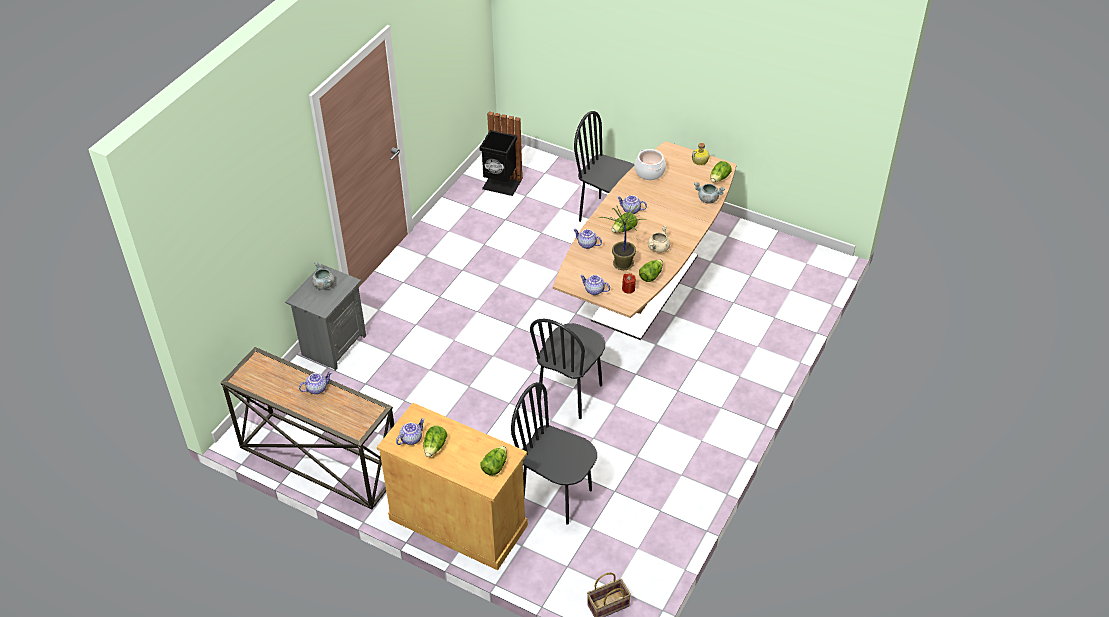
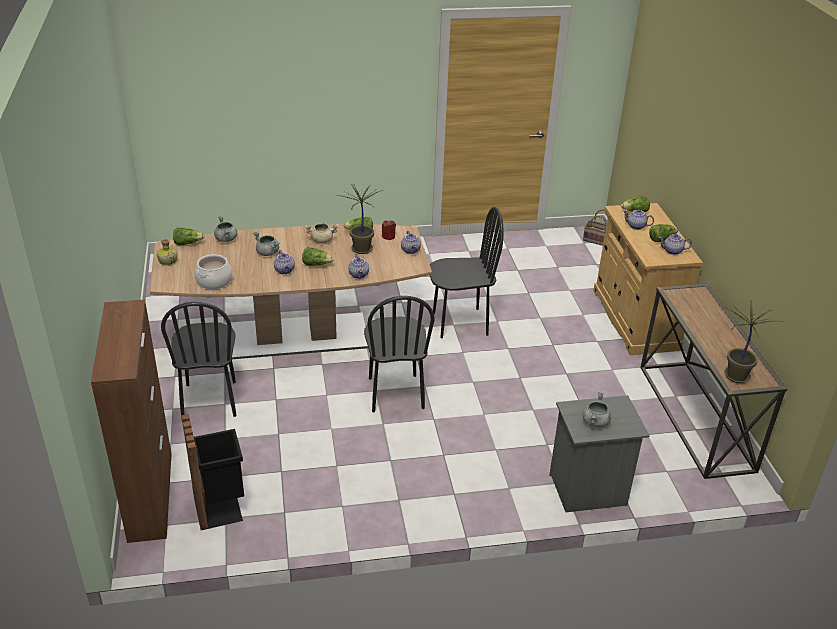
camera: 130 degrees left, 10 degrees down
teapot [299,372,332,394] -> teapot moved to [623,209,654,230]
black chair [511,382,597,525] -> black chair moved to [364,296,435,412]
none -> brown cabinet [91,300,172,543]
none -> grey cooking pot [253,232,279,256]
none -> potted plant [724,301,783,383]

